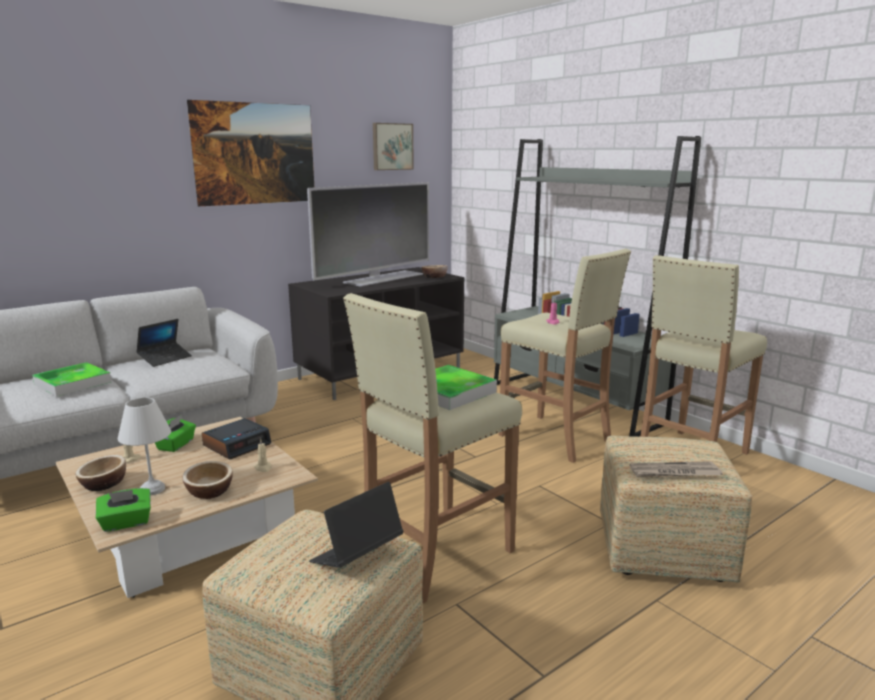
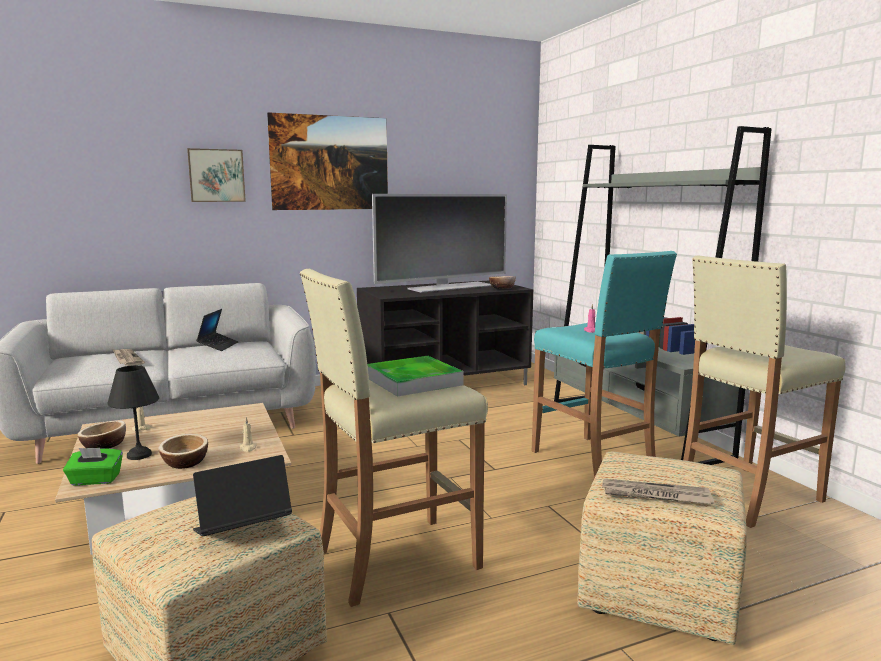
camera: 15 degrees right, 5 degrees down
tray [32,362,111,397] -> newspaper [113,349,145,366]
white table lamp [118,398,171,495] -> black table lamp [107,365,159,460]
laptop [136,319,192,367] -> laptop turned 45 degrees counterclockwise [196,309,239,351]
green tissue box [155,415,196,452] -> none
alarm clock [202,418,271,459] -> none
picture [373,123,414,170] -> picture moved to [187,148,246,202]
beige stool [499,249,631,463] -> turquoise stool [532,251,677,478]

